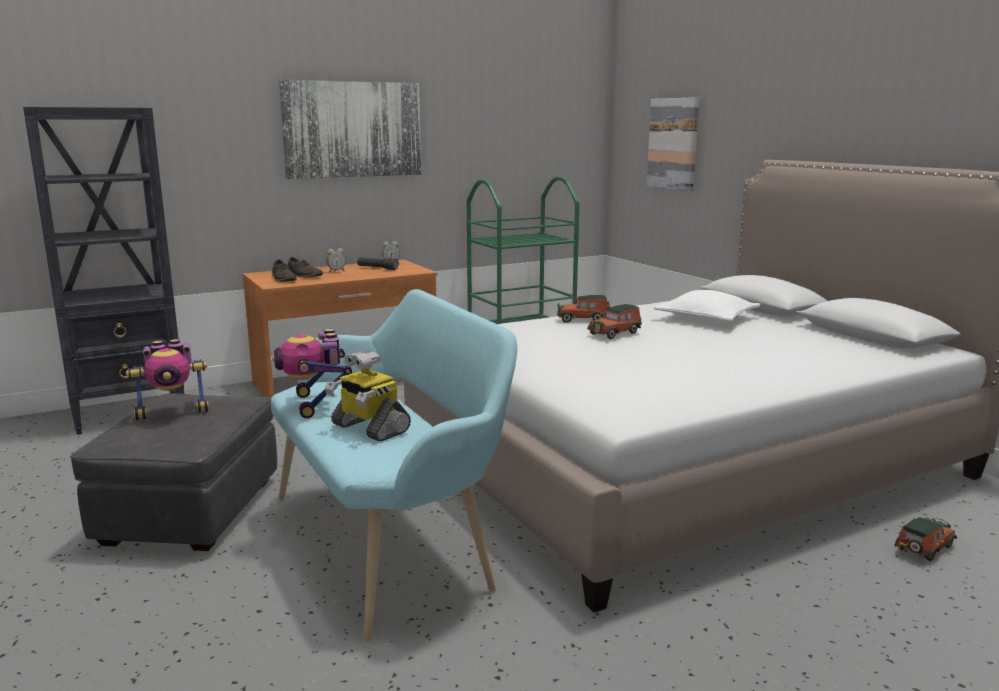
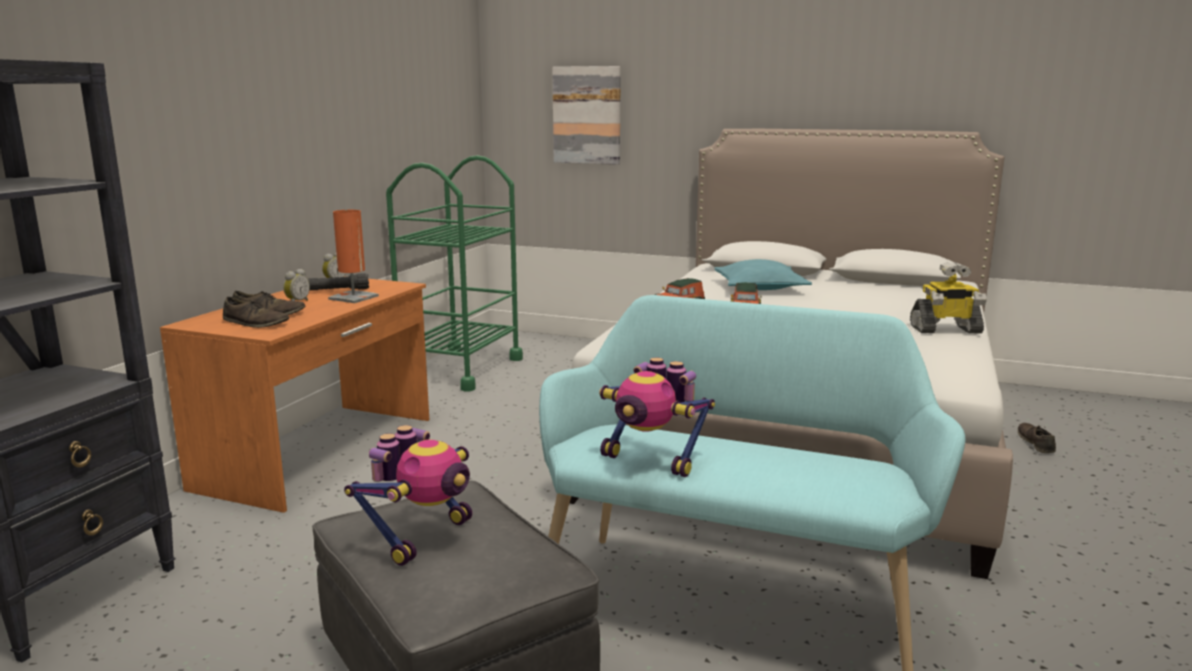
camera: 40 degrees left, 0 degrees up
picture [279,80,421,179] -> none
toy robot [325,350,411,442] -> toy robot moved to [910,262,987,333]
white pillow [653,290,761,322] -> turquoise pillow [714,259,812,290]
toy car [895,517,957,561] -> brown shoe [1018,423,1056,453]
none -> orange table lamp [328,210,379,303]

